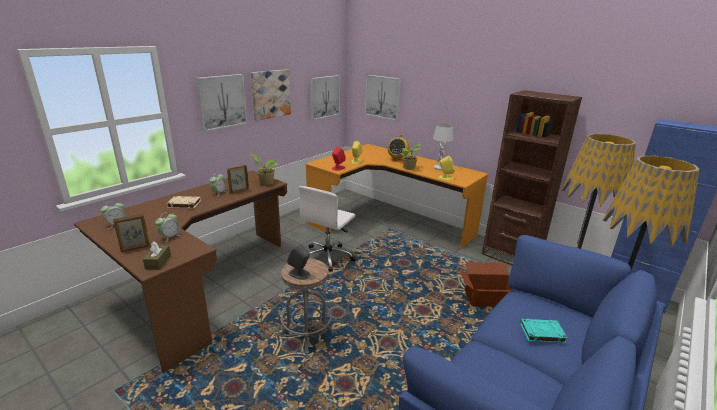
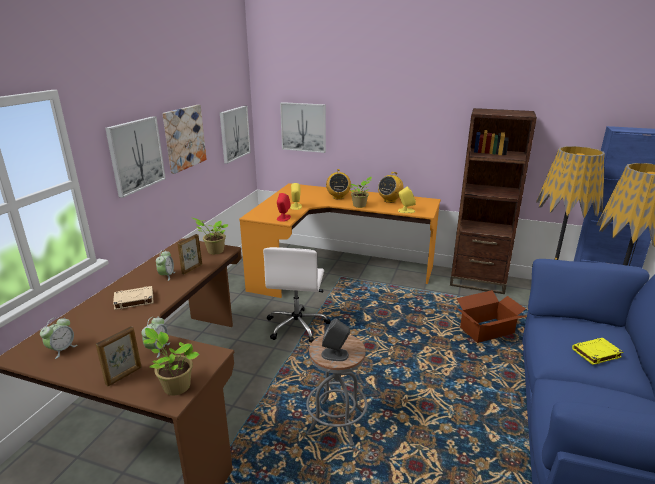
camera: 20 degrees left, 0 degrees up
brown tissue box [143,242,171,270] -> potted plant [143,328,199,395]
white table lamp [433,124,453,170] -> radio [378,172,404,203]
turquoise book [520,319,568,343] -> yellow book [572,338,623,365]

